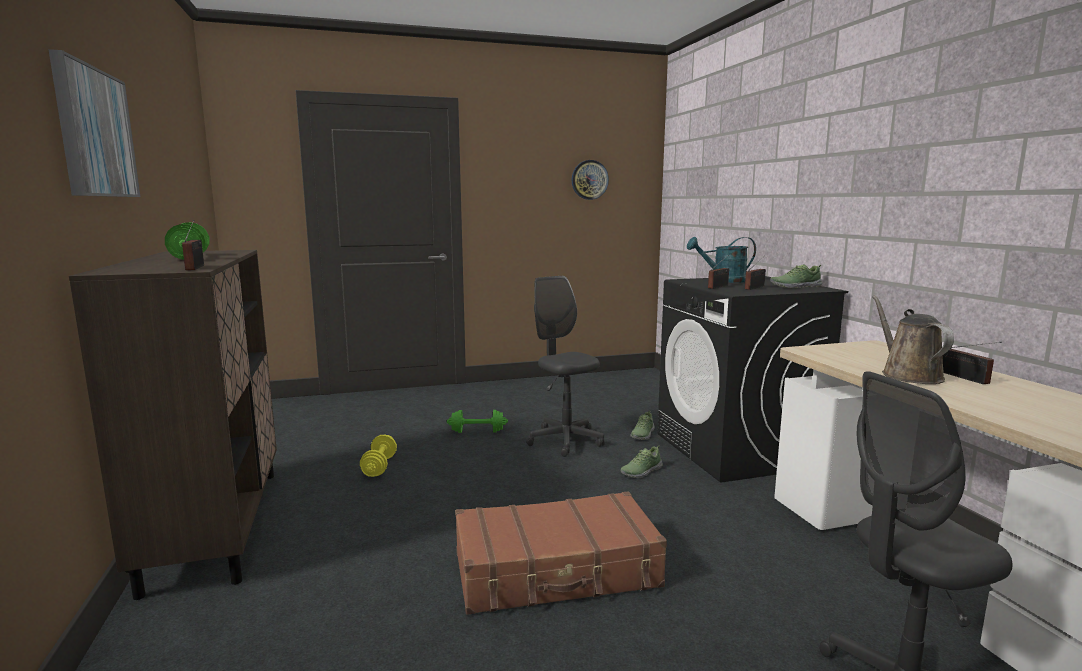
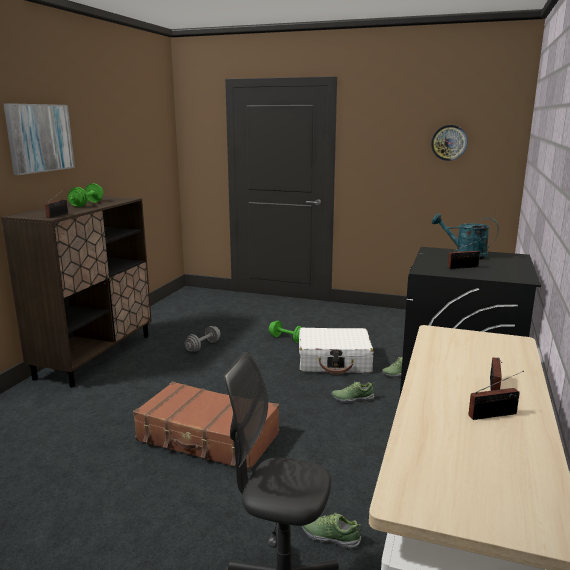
camera: 35 degrees right, 5 degrees up
yellow dumbbell [360,435,397,477] -> grey dumbbell [184,326,221,352]
grey office chair [526,276,605,457] -> white suitcase [299,328,374,374]
radio [708,256,729,289] -> radio moved to [468,371,524,420]
shoe [770,264,822,288] -> shoe moved to [302,512,361,549]
brown watering can [872,295,954,384] -> none

